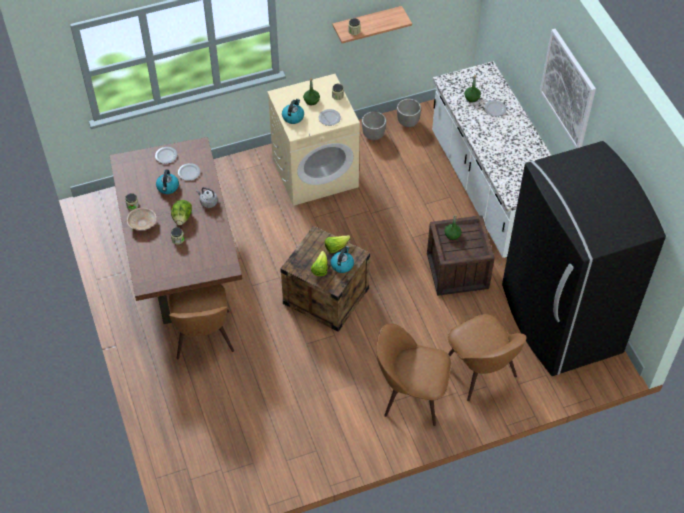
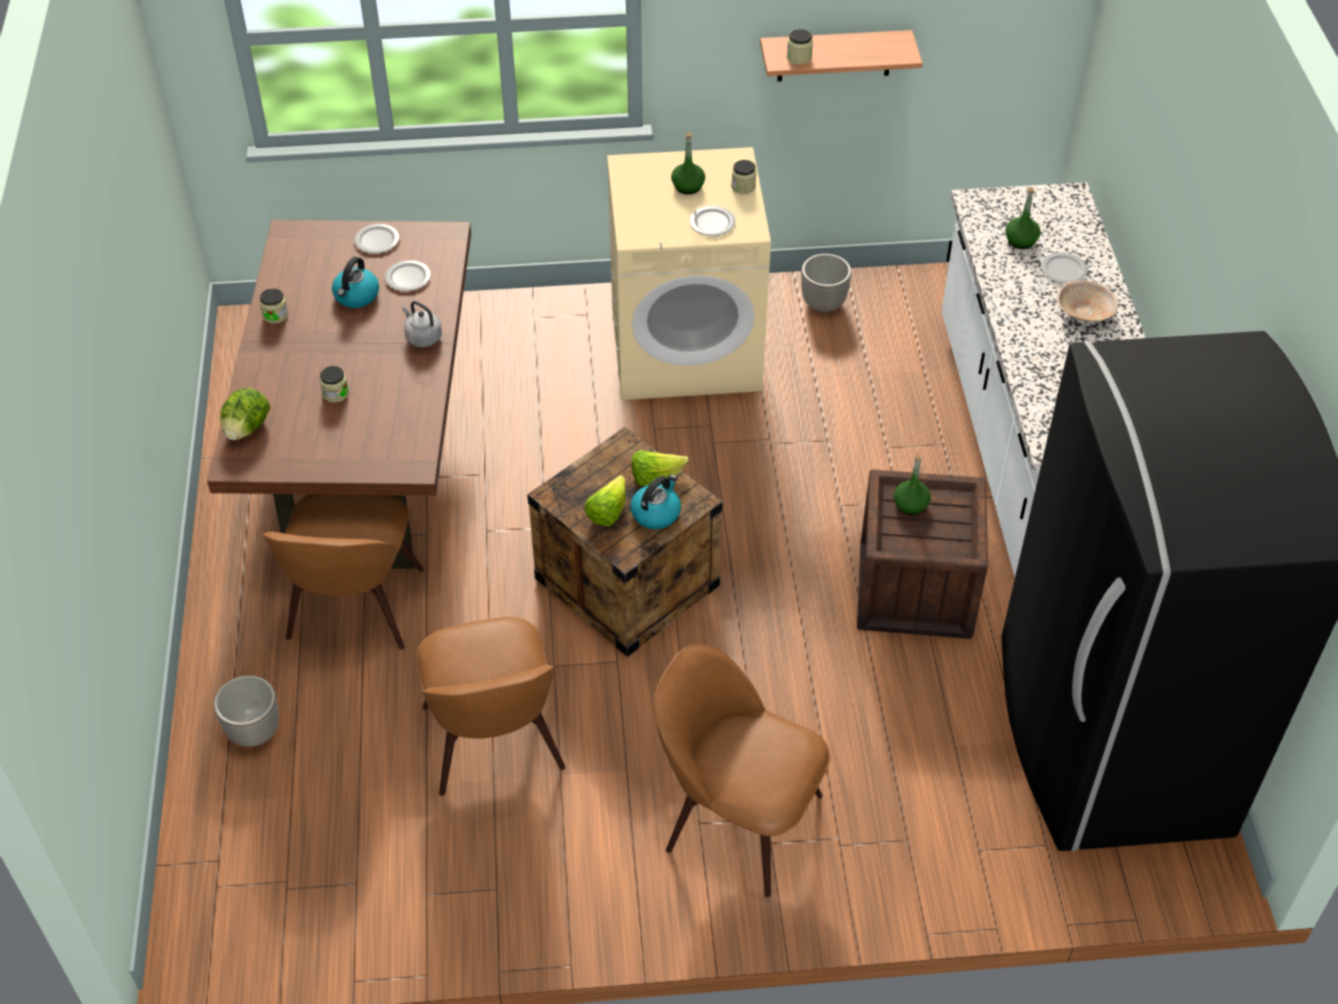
camera: 15 degrees right, 5 degrees down
beige bowl [127,207,157,230] -> beige bowl moved to [1057,280,1119,321]
lettuce [171,200,192,225] -> lettuce moved to [220,388,270,440]
kettle [282,99,304,124] -> none
planter [397,99,421,127] -> planter moved to [214,675,279,747]
brown chair [448,314,527,401] -> brown chair moved to [416,617,566,796]
picture [540,29,596,148] -> none

